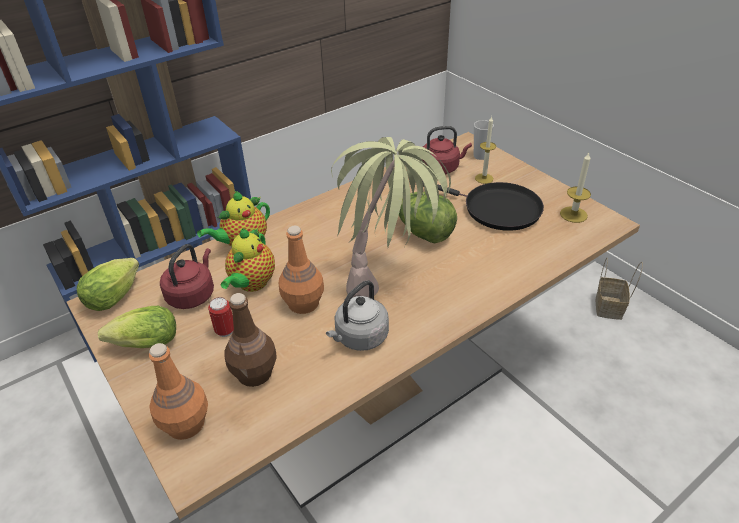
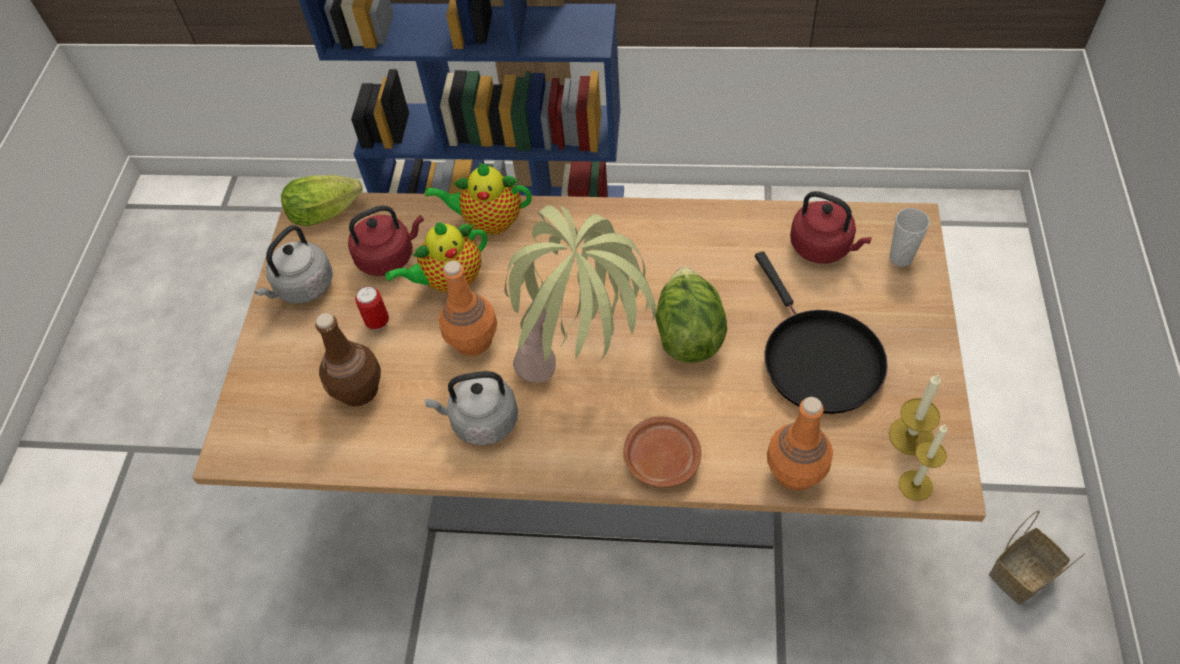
camera: 45 degrees right, 15 degrees up
lettuce [98,306,176,348] -> grey kettle [254,225,333,304]
orange bottle [149,343,208,440] -> orange bottle moved to [767,397,833,490]
candle [475,116,496,184] -> candle moved to [899,424,947,501]
none -> brown plate [623,416,701,487]

